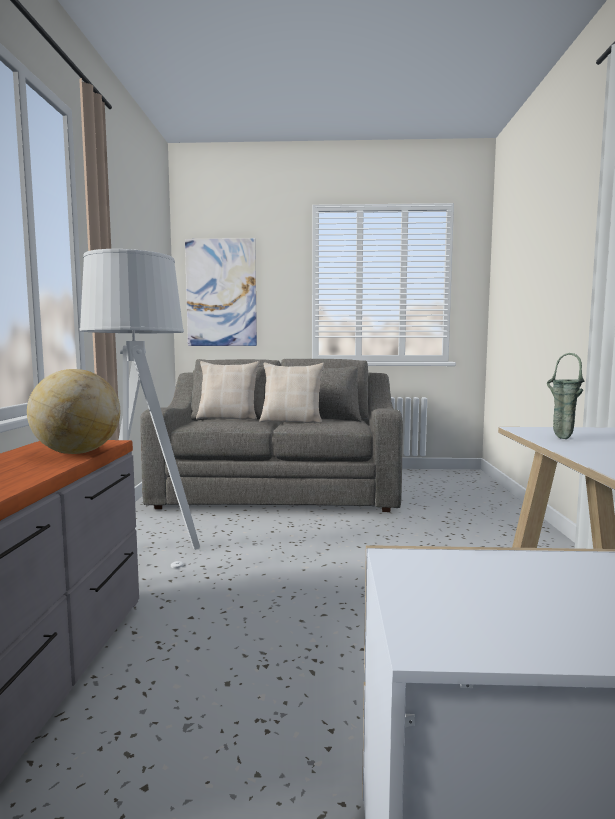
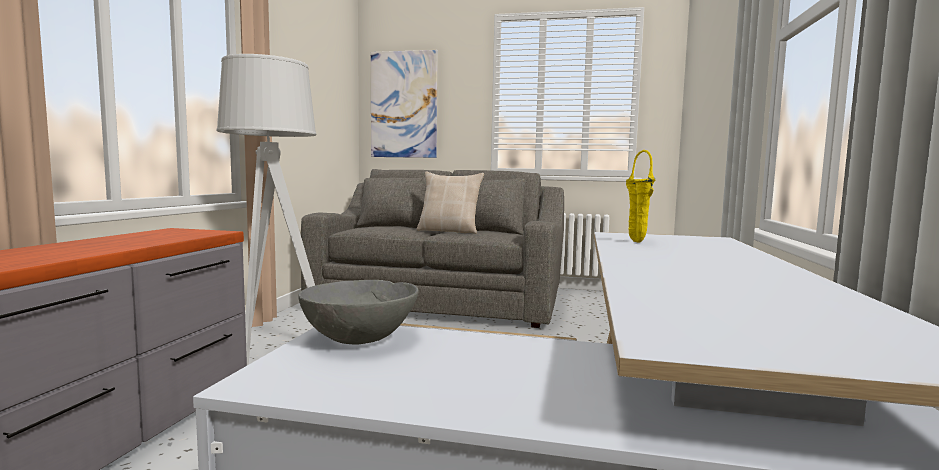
camera: 10 degrees right, 0 degrees up
globe [27,369,120,454] -> none
beige pillow [196,361,260,420] -> none
green vase [547,353,585,439] -> yellow vase [626,150,656,243]
none -> grey bowl [298,280,419,344]

